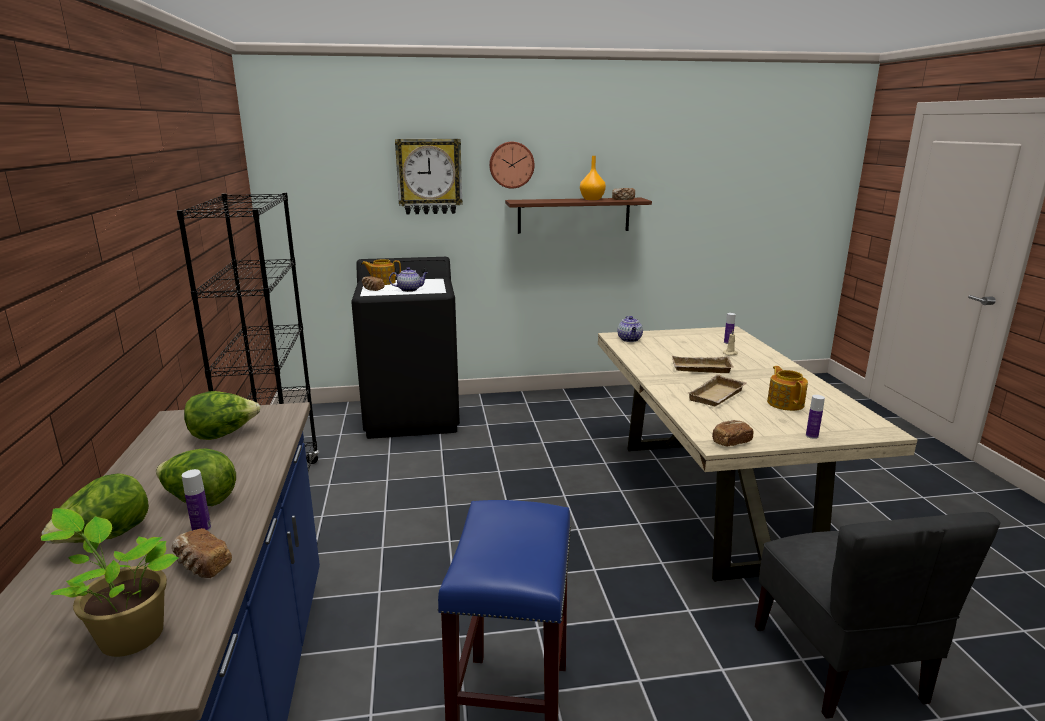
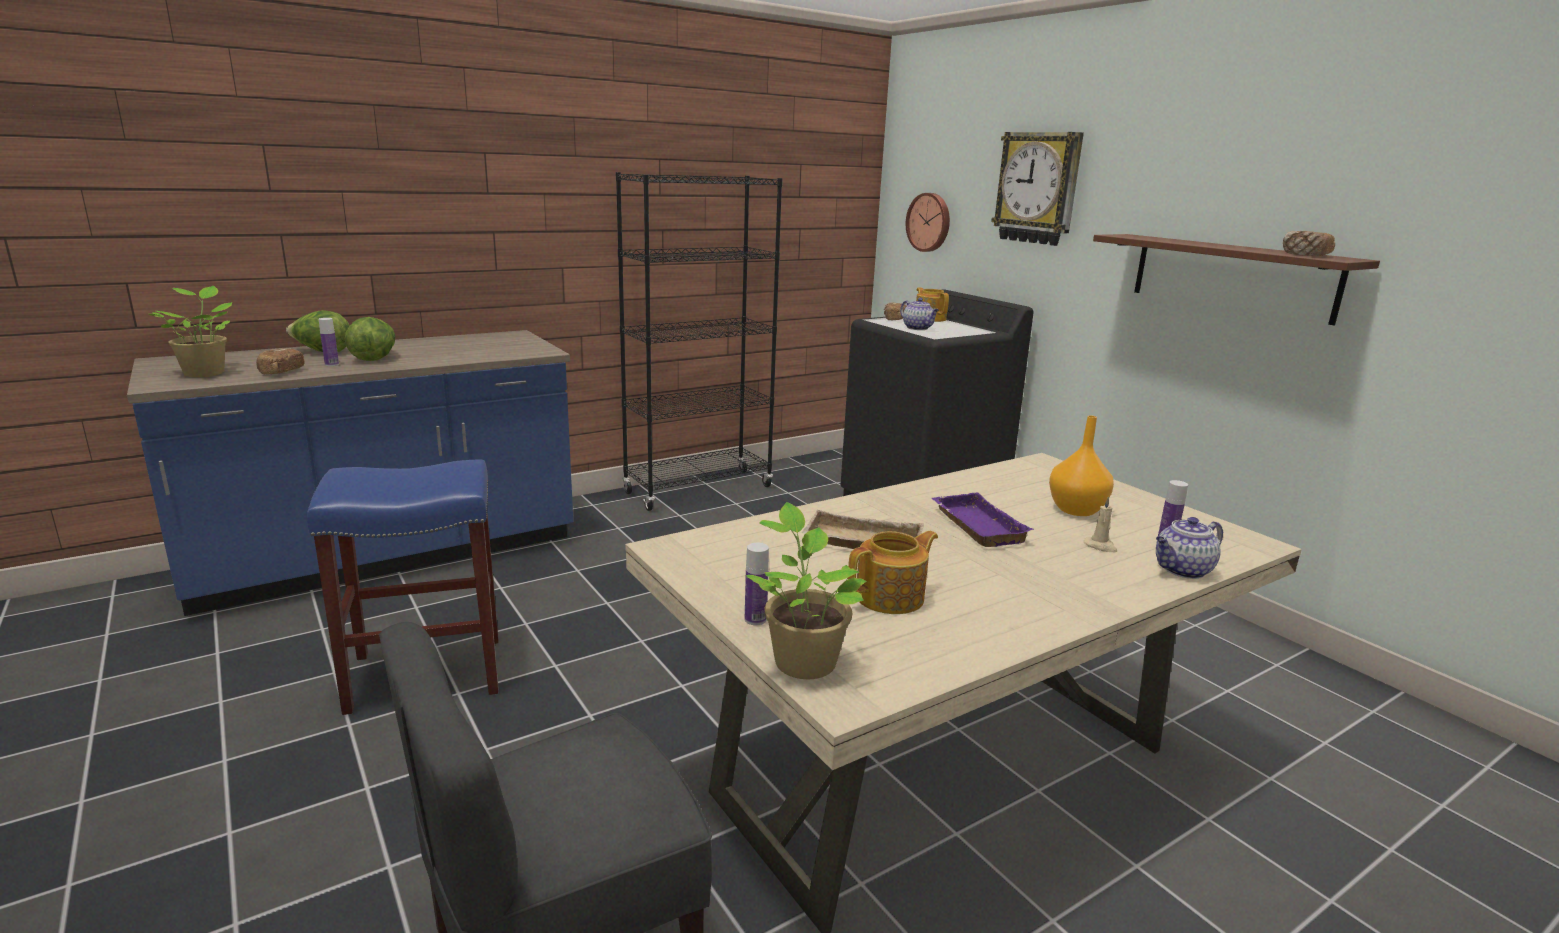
camera: 65 degrees right, 0 degrees up
lettuce [184,391,261,440] -> none
wall clock [489,142,534,189] -> wall clock moved to [906,193,950,252]
orange vase [580,156,606,200] -> orange vase moved to [1049,415,1114,516]
teapot [617,316,643,342] -> teapot moved to [1156,517,1223,579]
beige tray [672,356,733,373] -> purple tray [931,492,1034,547]
bread [712,420,754,446] -> none
none -> potted plant [746,502,866,679]

